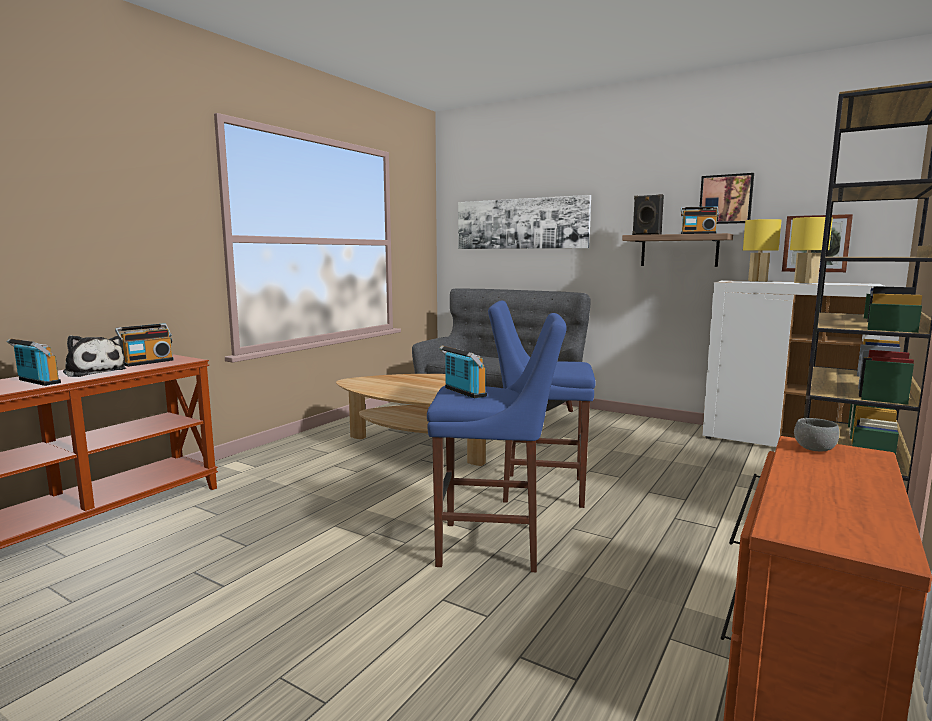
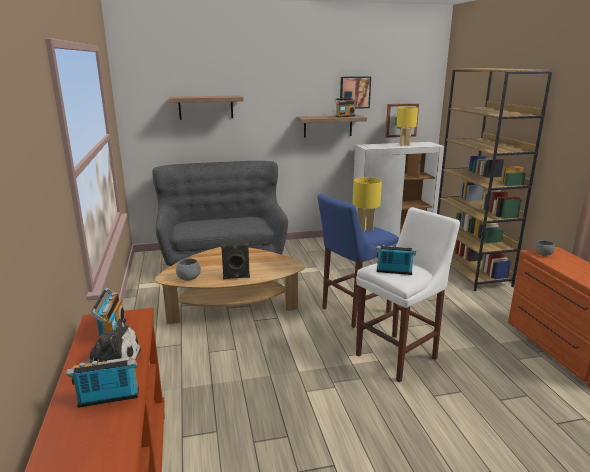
camera: 45 degrees left, 10 degrees up
blue stool [427,313,567,572] -> white stool [356,207,460,382]
picture [458,195,591,249] -> shelf [169,96,243,120]
black speaker [632,194,664,235] -> black speaker moved to [221,241,250,279]
yellow table lamp [743,219,781,282] -> yellow table lamp moved to [353,177,382,232]
none -> grey bowl [176,258,201,281]

